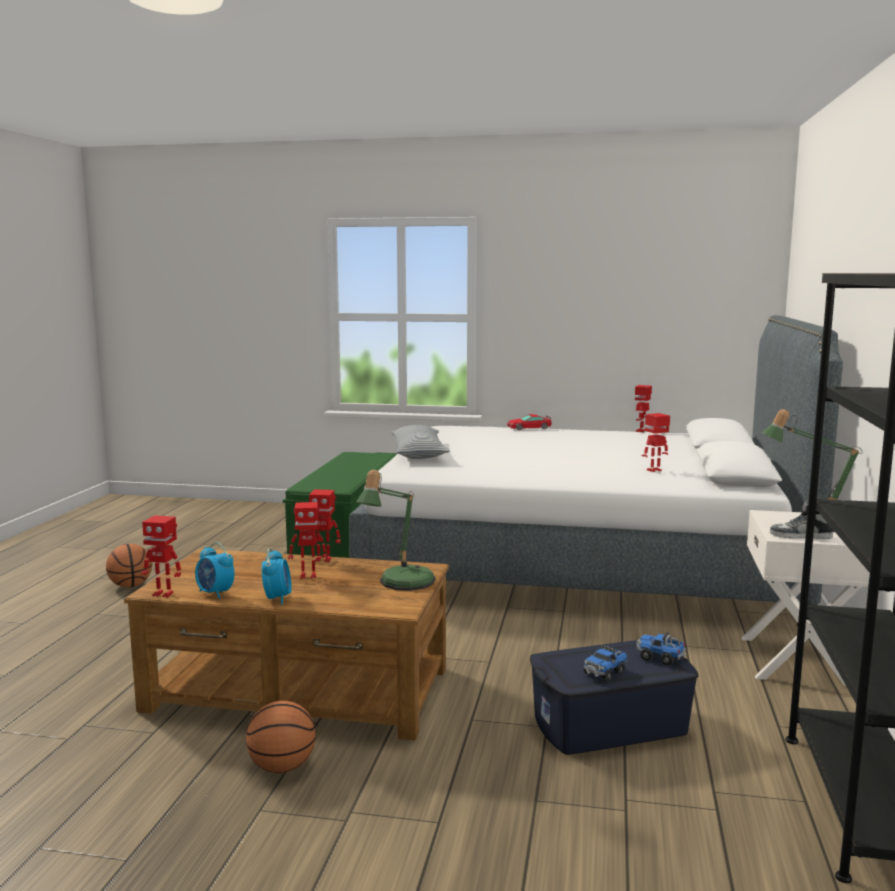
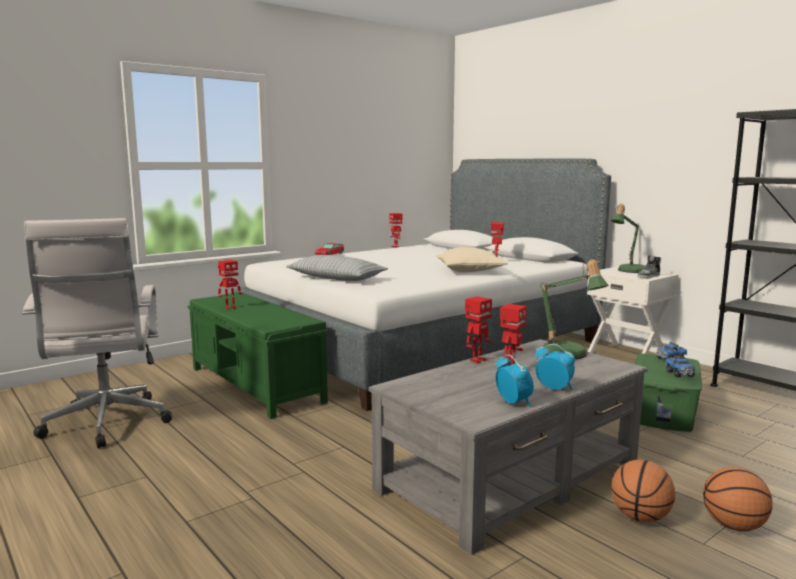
camera: 50 degrees left, 0 degrees up
basketball [106,544,152,588] -> basketball moved to [703,467,773,531]
brown coffee table [124,549,449,740] -> grey coffee table [369,339,648,555]
toy robot [141,516,181,597] -> toy robot moved to [218,260,243,309]
alarm clock [195,542,235,599] -> alarm clock turned 105 degrees counterclockwise [495,355,534,407]
blue storage box [530,640,699,755] -> green storage box [635,354,702,432]
none -> white office chair [22,218,172,448]
none -> beige pillow [436,247,508,272]

